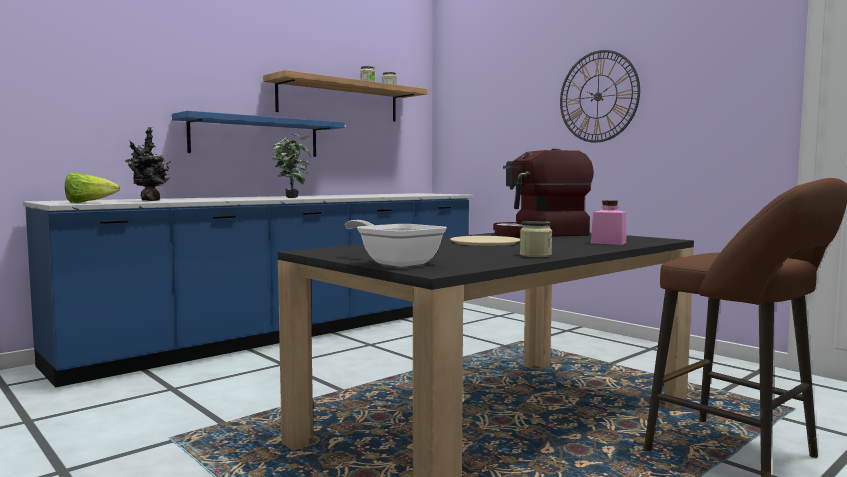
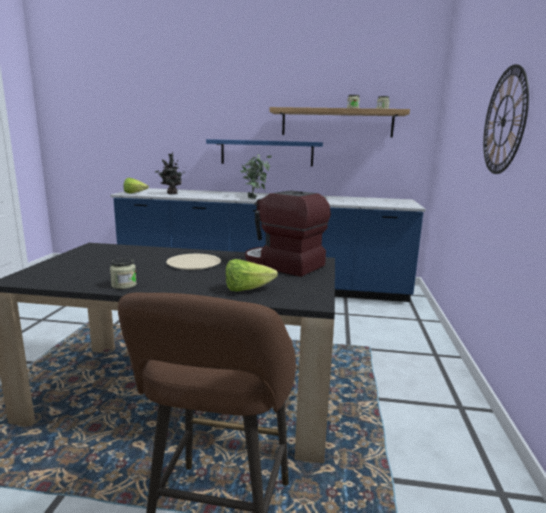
camera: 50 degrees right, 10 degrees up
frying pan [345,220,447,267] -> none
pink jar [591,200,626,245] -> lettuce [225,259,278,292]

